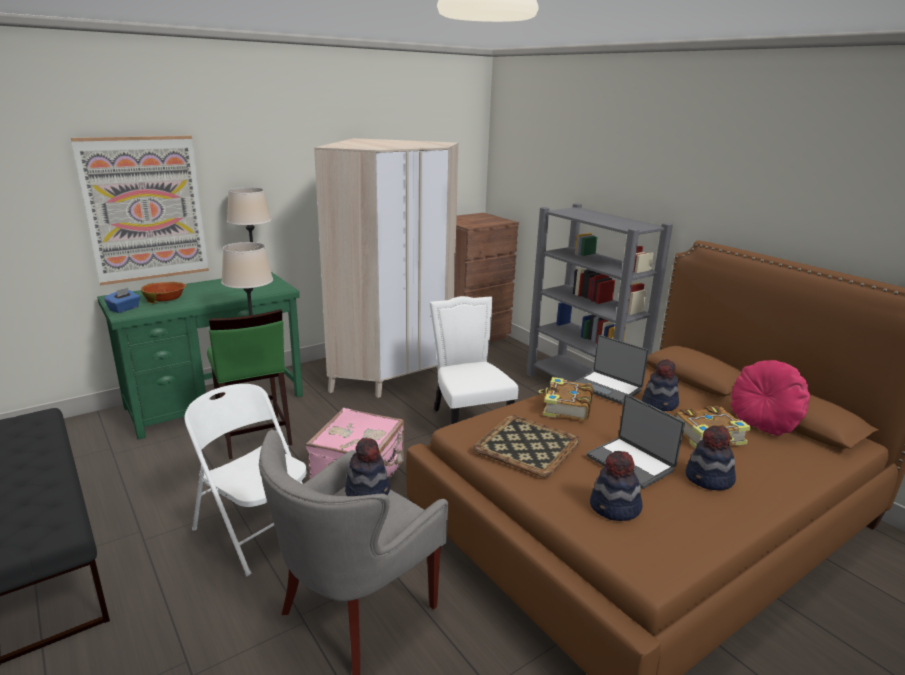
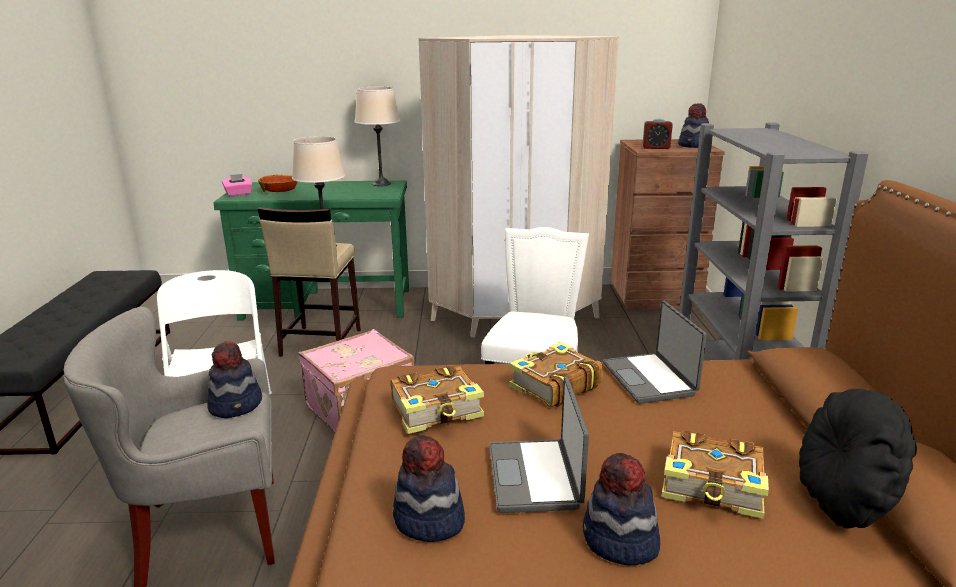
camera: 35 degrees right, 0 degrees up
picture [71,136,209,285] -> none
blue tissue box [104,288,140,313] -> pink tissue box [222,174,252,196]
green stool [207,309,292,459] -> beige stool [258,207,361,357]
tray [473,415,581,477] -> book [391,365,484,434]
hat [642,359,679,411] -> hat moved to [678,103,709,148]
pink pillow [731,360,810,436] -> black pillow [799,389,917,528]
none -> alarm clock [643,119,673,149]

